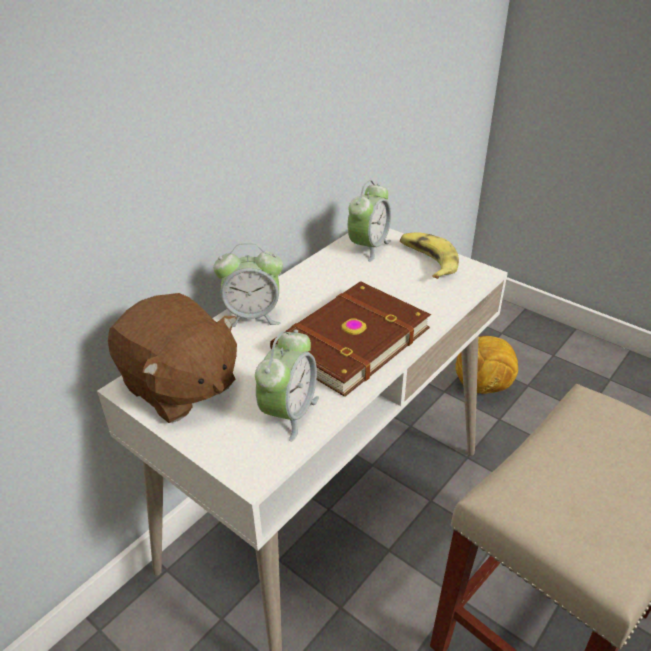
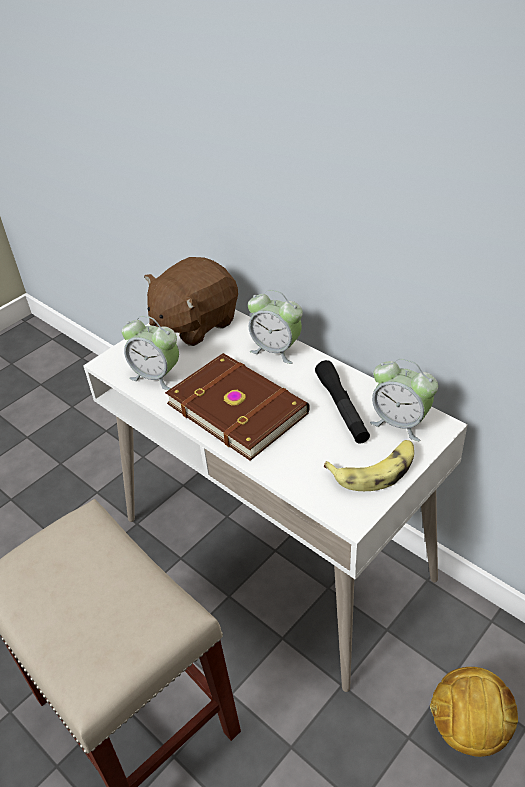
camera: 95 degrees right, 5 degrees up
alarm clock [213,243,283,327] -> alarm clock turned 60 degrees counterclockwise [248,289,303,364]
none -> black flashlight [315,360,370,443]

